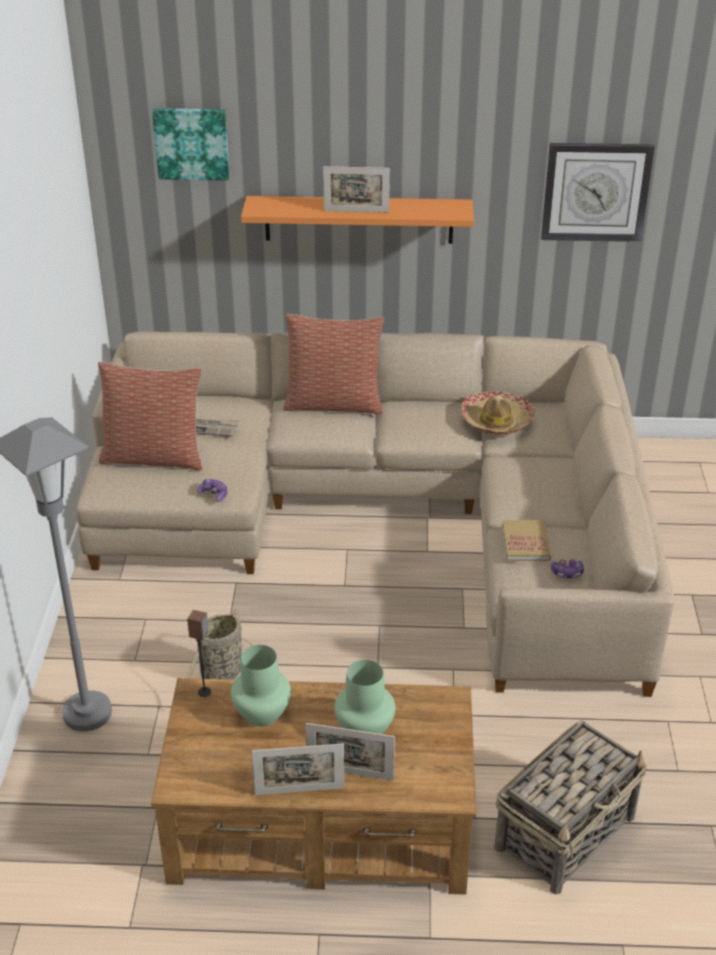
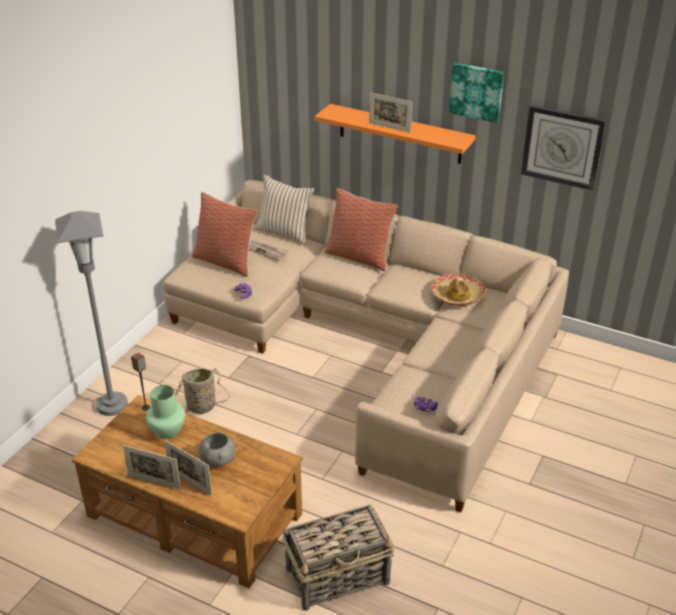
camera: 25 degrees right, 0 degrees up
picture [152,108,230,181] -> picture moved to [449,63,504,123]
green vase [334,660,395,734] -> grey bowl [199,433,235,467]
book [502,520,551,561] -> none
none -> beige pillow [254,174,315,245]

